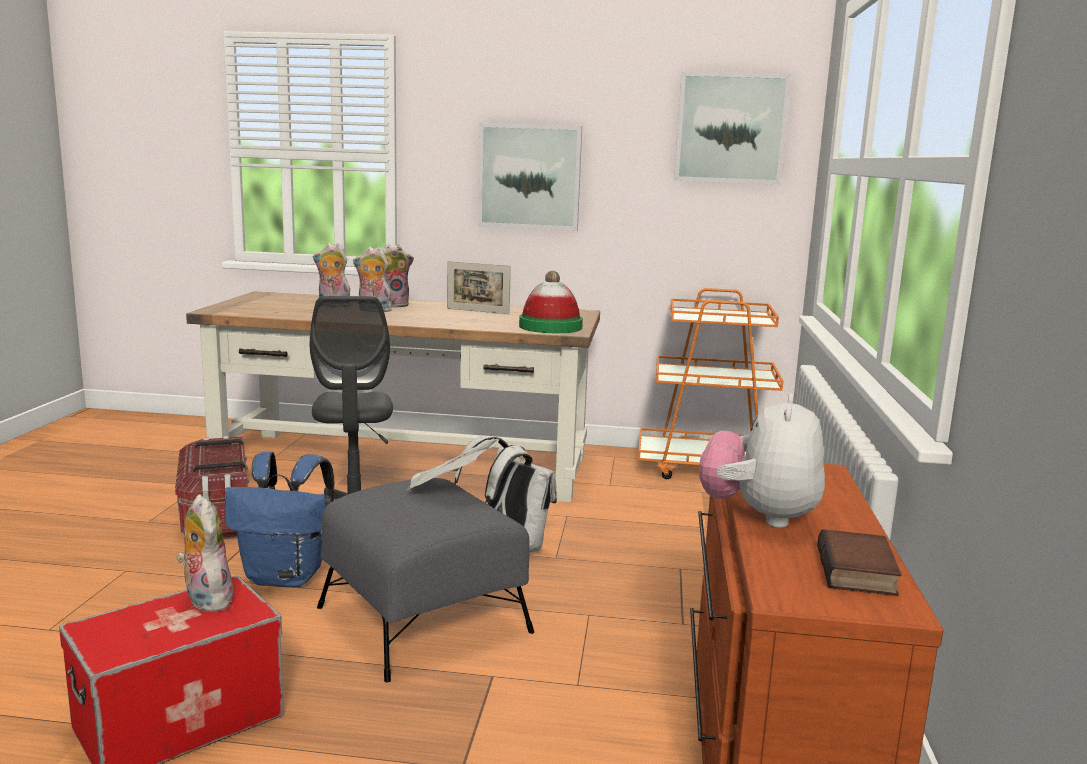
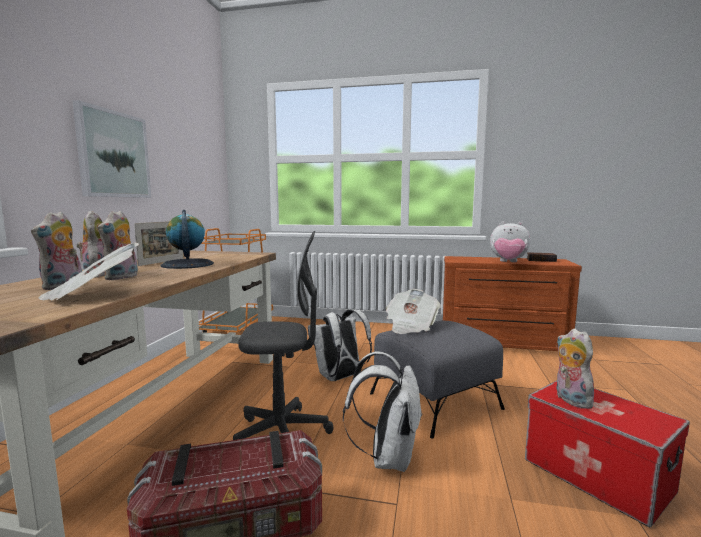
camera: 85 degrees left, 5 degrees down
plush toy [177,494,235,612] -> plush toy turned 105 degrees clockwise [556,328,595,409]
blue backpack [225,452,335,587] -> white backpack [343,351,421,472]
hat [519,271,583,333] -> none
picture [674,71,791,185] -> none
none -> newspaper [38,242,140,301]
none -> globe [161,210,214,269]

